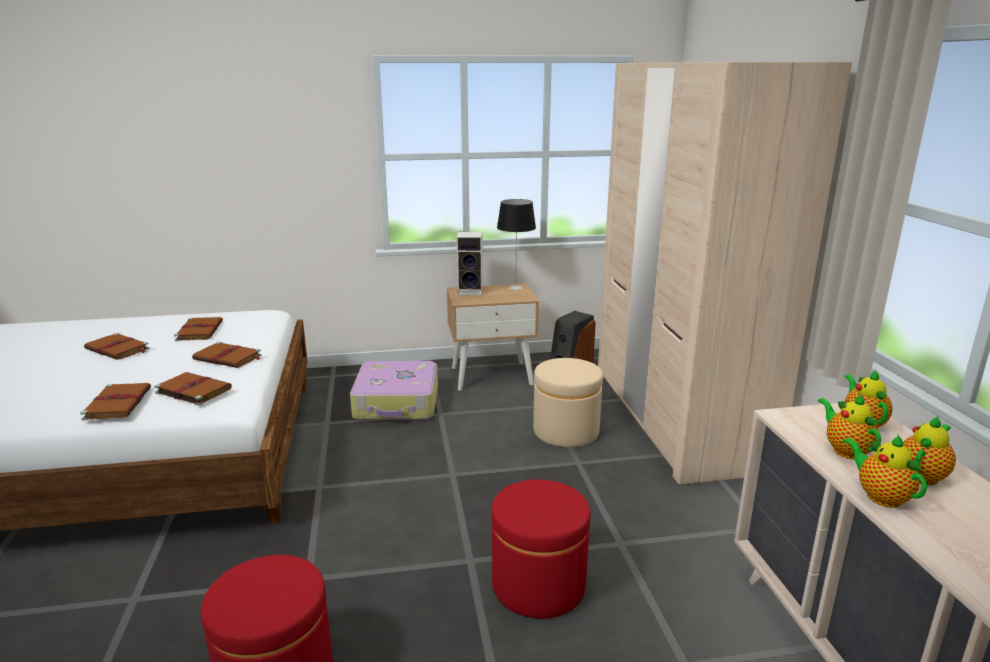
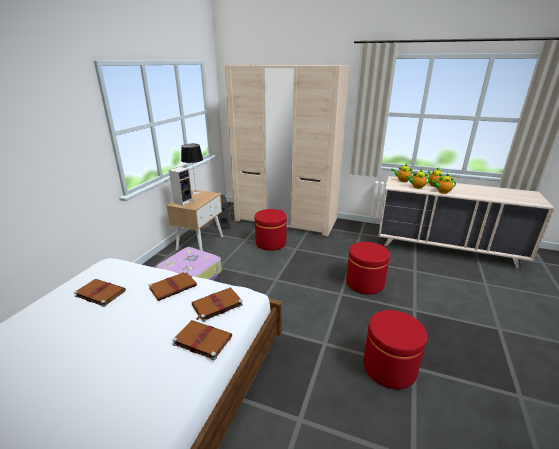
camera: 60 degrees left, 5 degrees up
brown book [84,333,150,360] -> none
beige ottoman [533,358,603,447] -> red ottoman [255,209,287,251]

